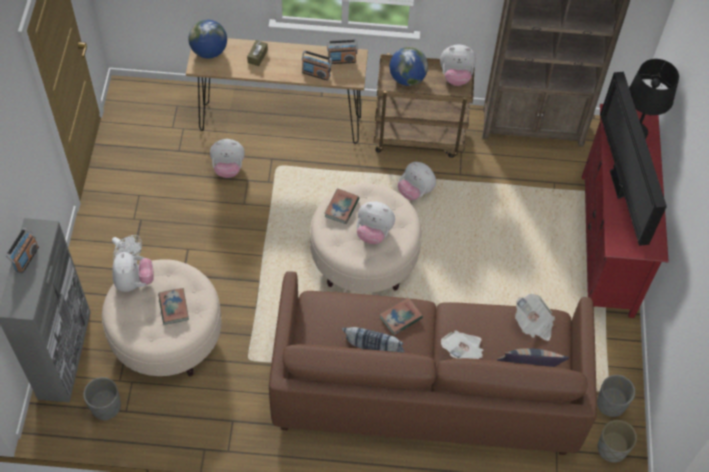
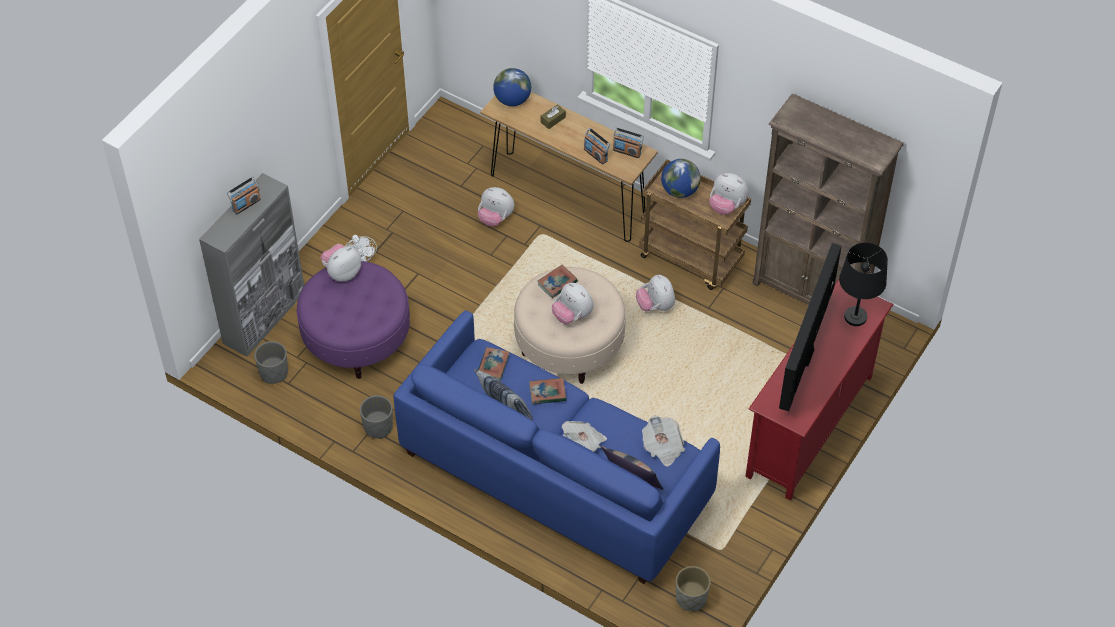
camera: 30 degrees right, 5 degrees down
beige ottoman [102,259,222,376] -> purple ottoman [297,261,410,379]
plush toy [112,252,154,292] -> plush toy turned 150 degrees counterclockwise [321,244,361,281]
book [158,288,189,325] -> book moved to [478,347,510,381]
brown sofa [269,271,597,455] -> blue sofa [393,310,720,584]
grey planter [597,375,635,417] -> grey planter moved to [360,395,393,439]

